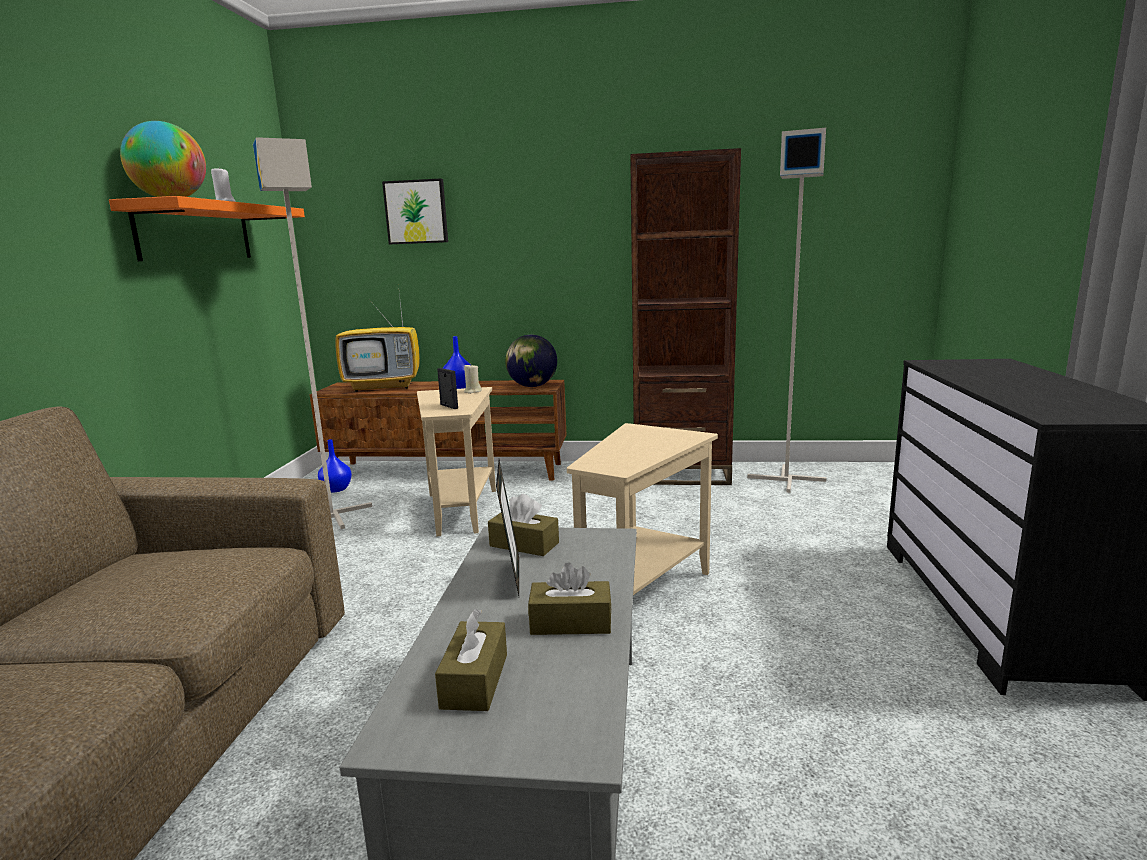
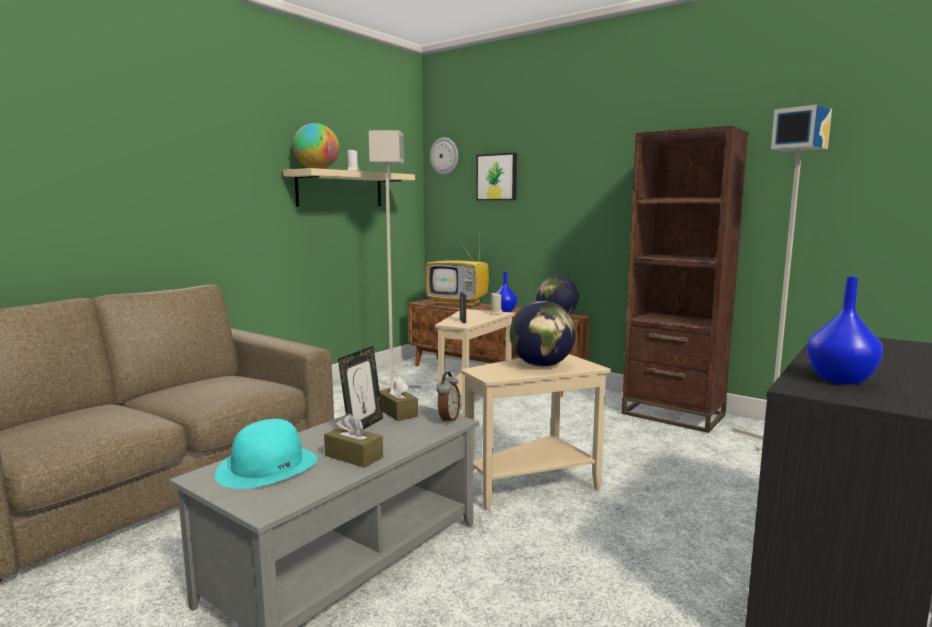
camera: 30 degrees right, 5 degrees down
orange shelf [109,196,305,261] -> beige shelf [283,168,415,206]
blue vase [318,439,352,492] -> blue vase moved to [807,277,883,385]
brown tissue box [435,608,507,711] -> turquoise hat [215,419,318,489]
none -> wall clock [430,137,458,175]
none -> alarm clock [436,372,460,424]
none -> globe [510,301,576,367]

